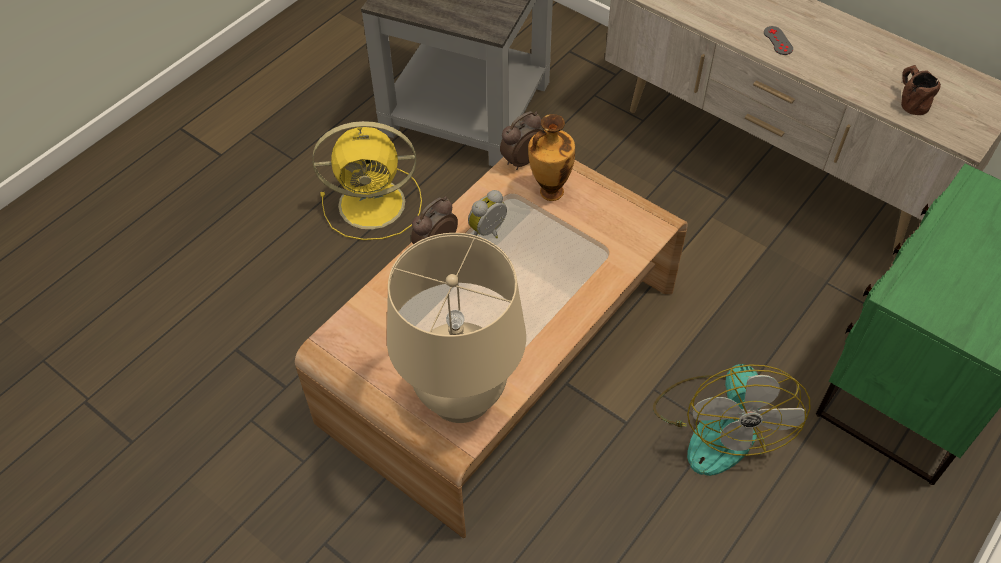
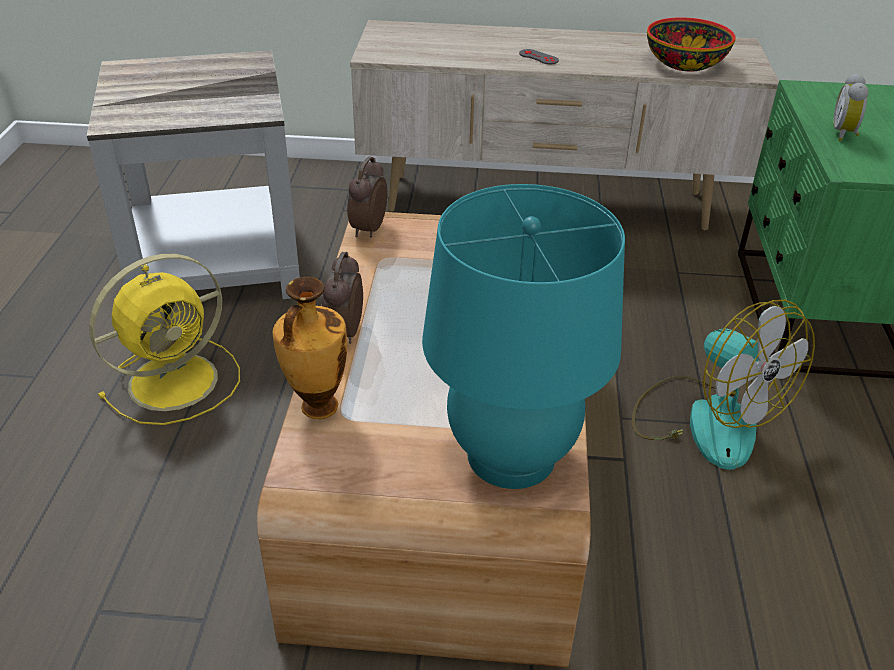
camera: 35 degrees left, 15 degrees down
beige table lamp [387,233,526,423] -> turquoise table lamp [422,184,625,489]
alarm clock [468,190,507,238] -> alarm clock moved to [833,73,869,141]
vase [528,114,575,201] -> vase moved to [273,277,347,419]
brown mug [901,65,941,115] -> bowl [647,17,736,72]

